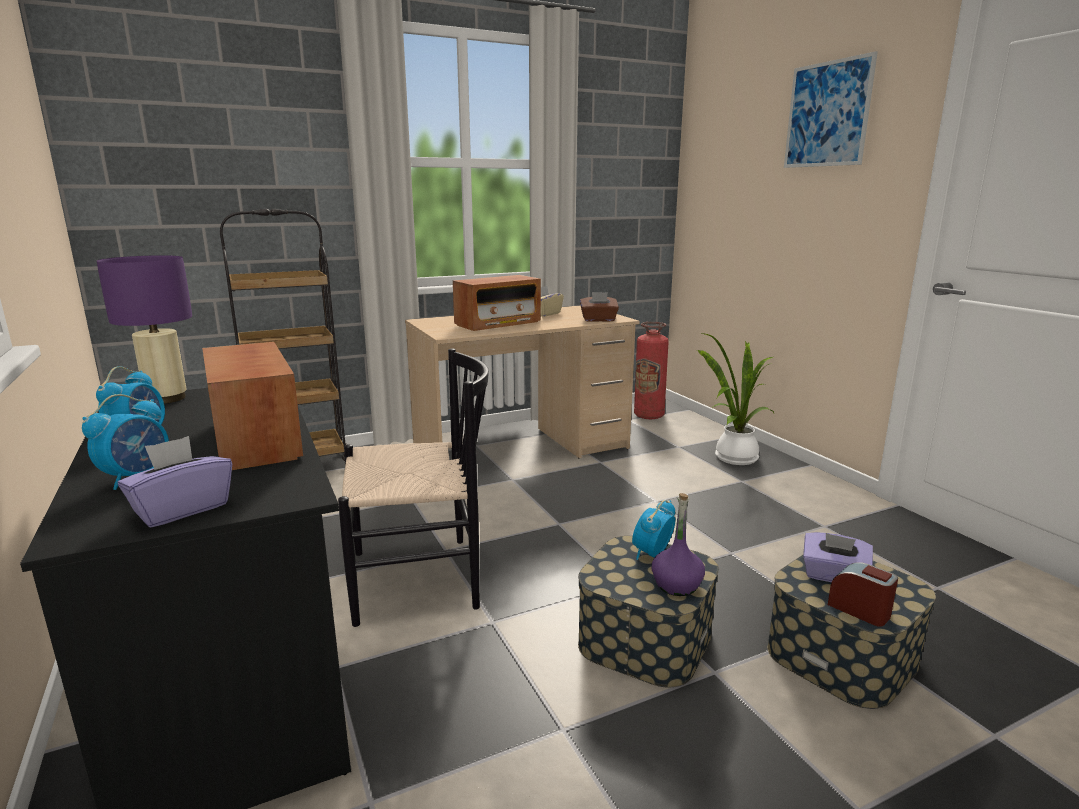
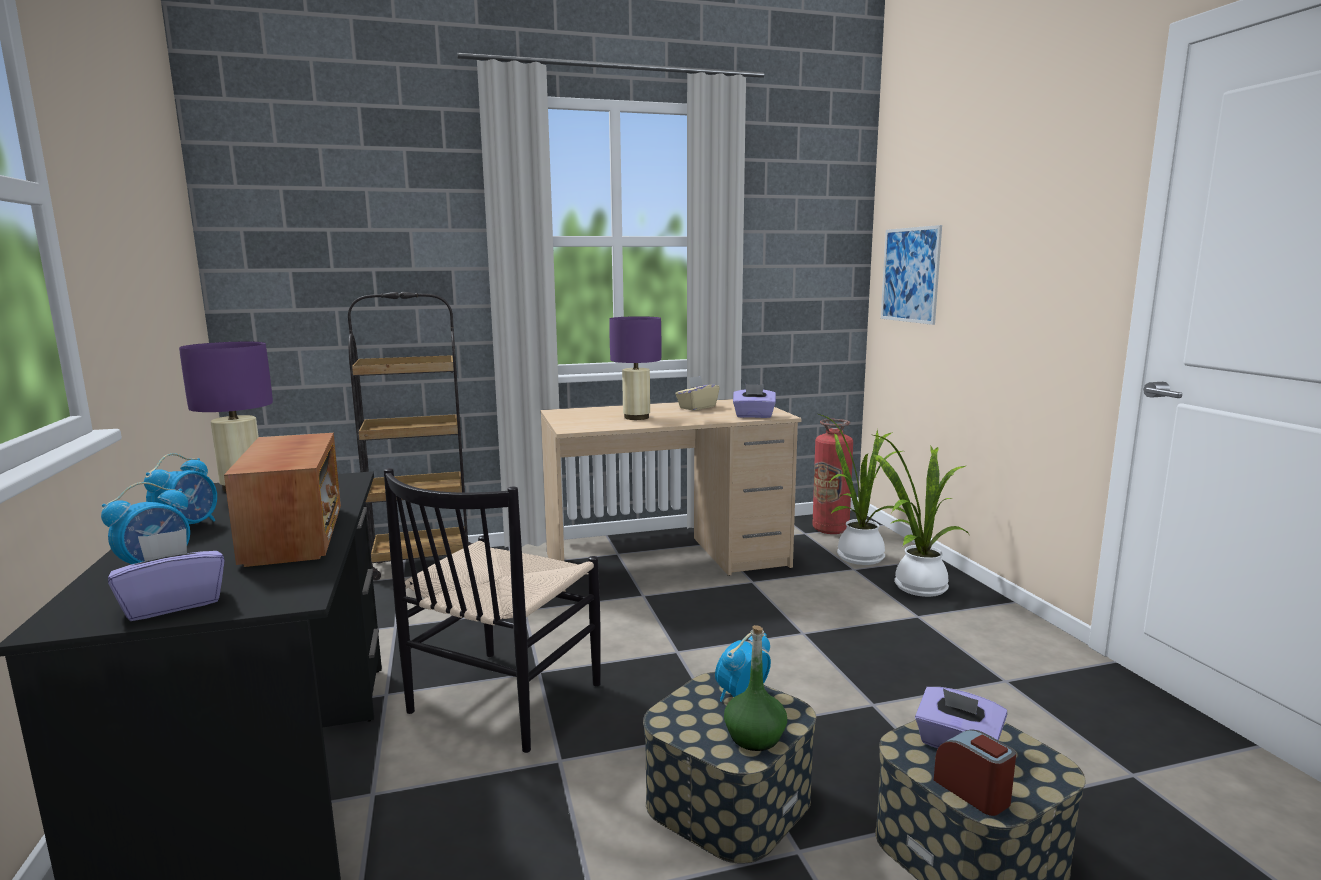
camera: 10 degrees right, 5 degrees down
black chair [338,348,489,627] -> black chair turned 120 degrees clockwise [384,468,601,753]
radio [453,275,541,331] -> purple table lamp [609,316,661,420]
brown tissue box [580,292,619,322] -> purple tissue box [733,384,776,418]
purple bottle [651,493,705,596] -> green bottle [724,625,787,751]
picture [784,51,878,168] -> picture moved to [881,225,942,325]
none -> potted plant [819,414,906,565]

